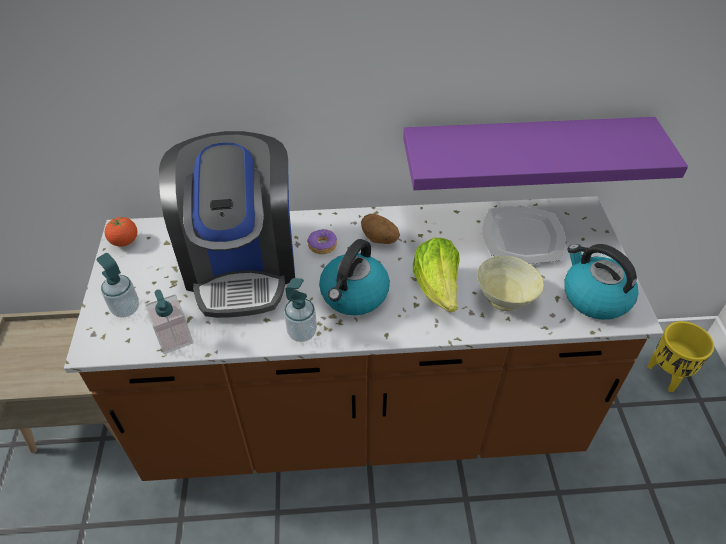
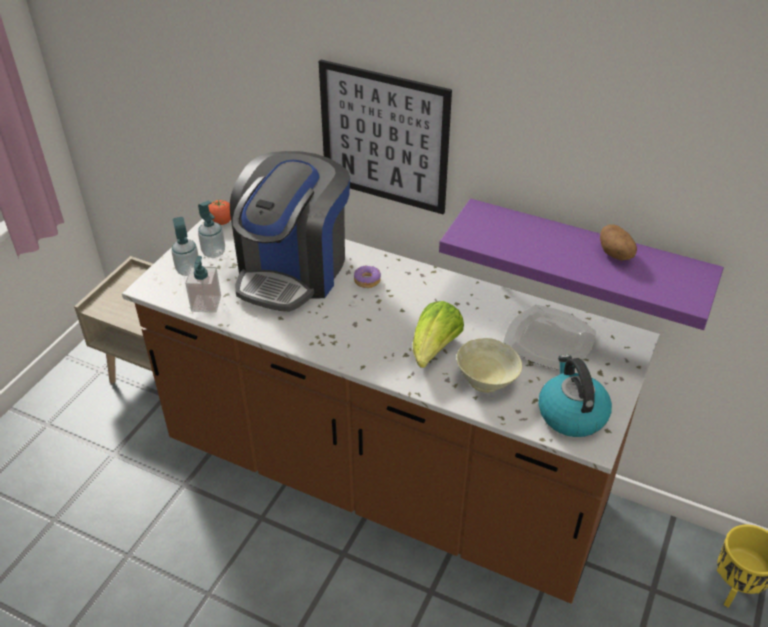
camera: 30 degrees right, 5 degrees down
soap dispenser [284,278,317,342] -> soap dispenser moved to [198,201,225,258]
kettle [319,239,390,315] -> none
potato [361,213,400,244] -> potato moved to [600,224,637,260]
none -> picture [319,59,452,214]

